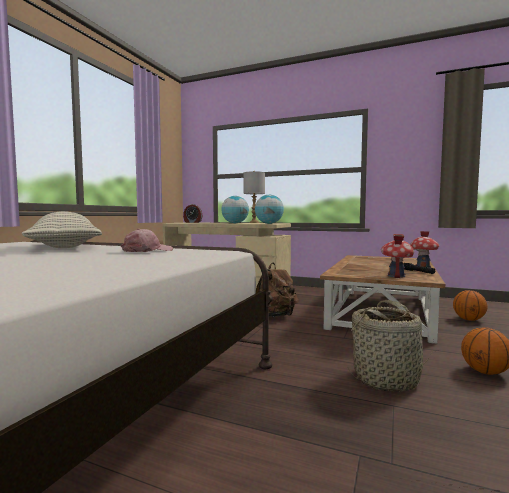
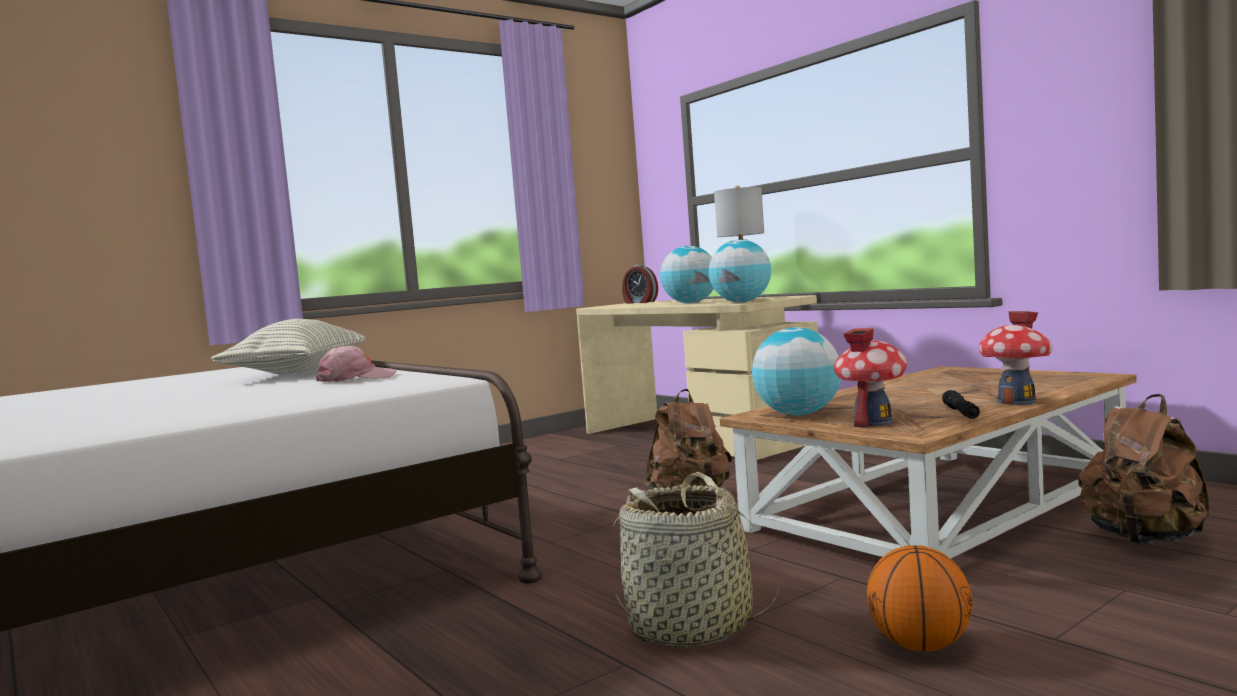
camera: 30 degrees right, 0 degrees up
basketball [453,290,487,321] -> brown backpack [1078,394,1210,545]
none -> globe [752,327,841,415]

